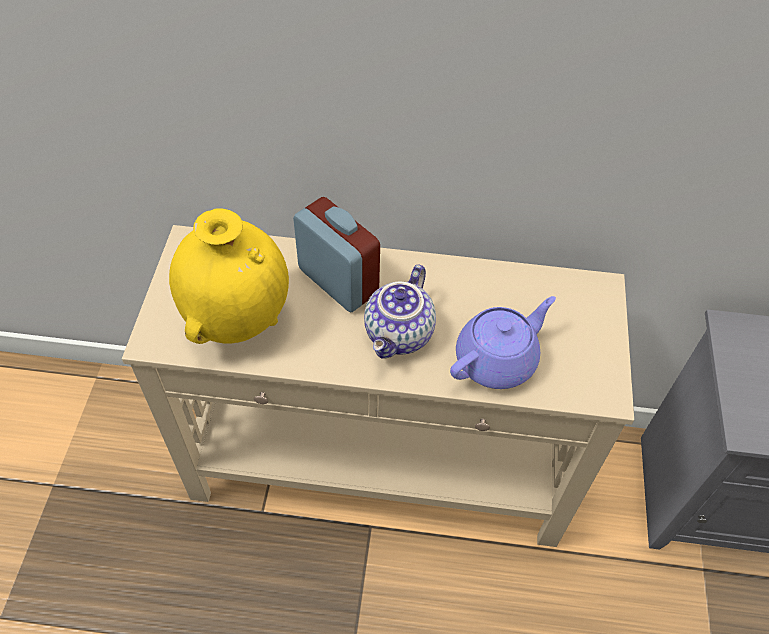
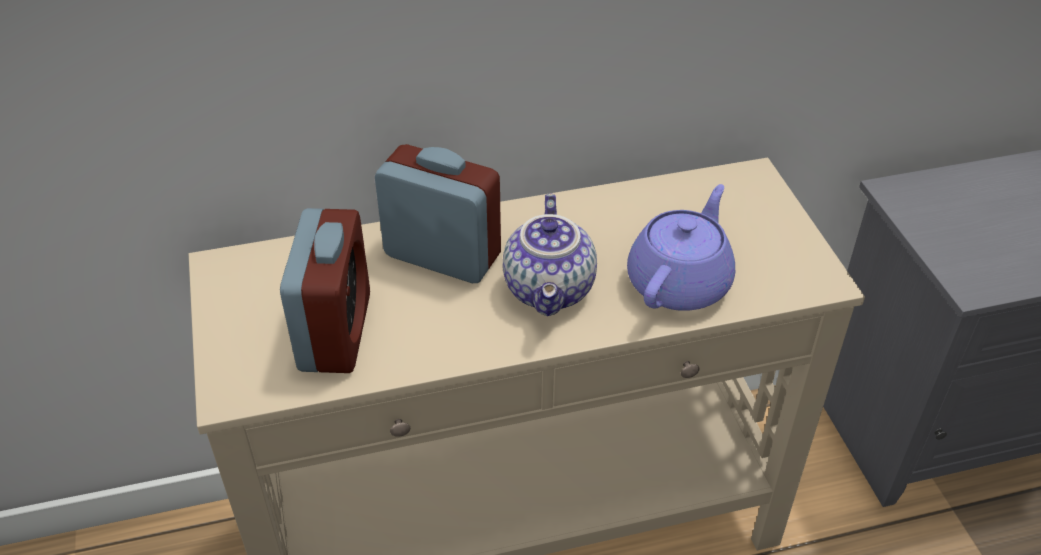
camera: 20 degrees left, 10 degrees down
yellow vase [169,209,289,344] -> alarm clock [280,208,370,373]

